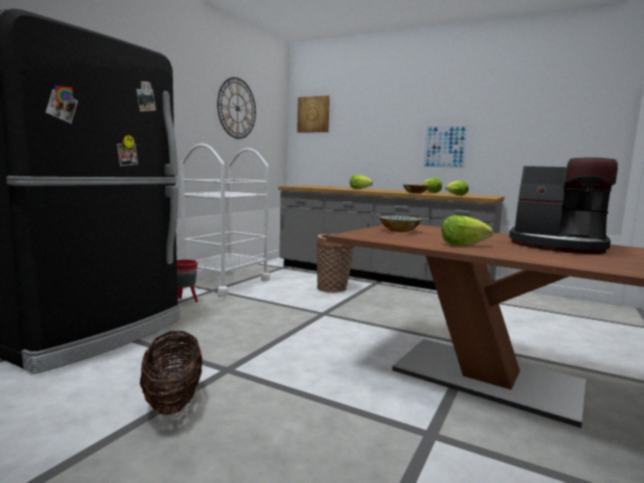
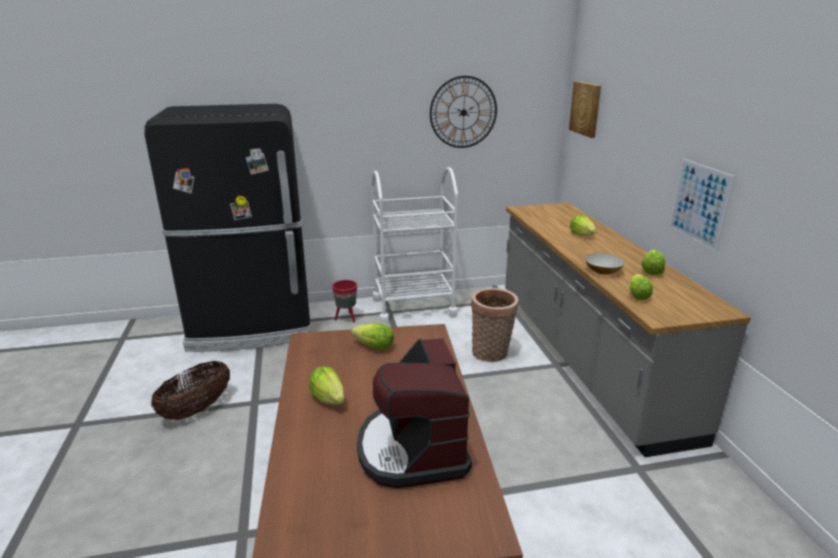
camera: 50 degrees right, 15 degrees up
bowl [379,216,422,232] -> lettuce [351,323,394,350]

